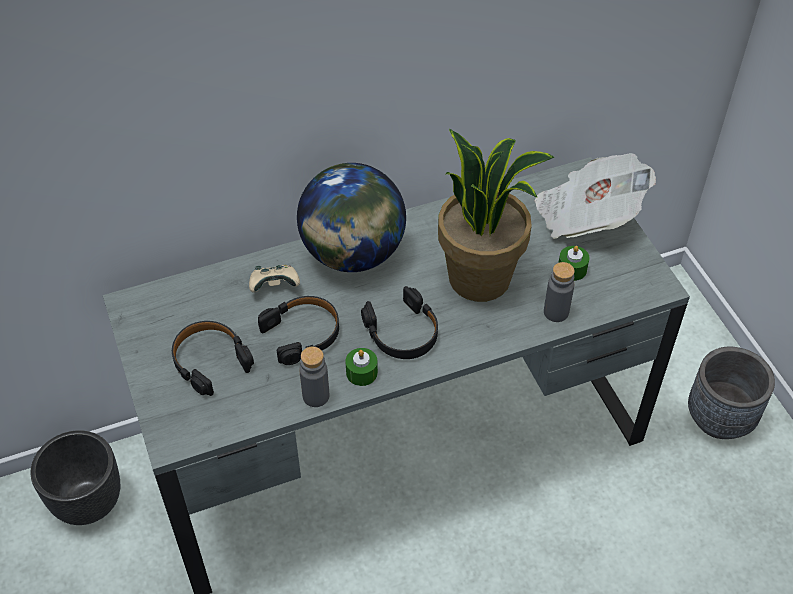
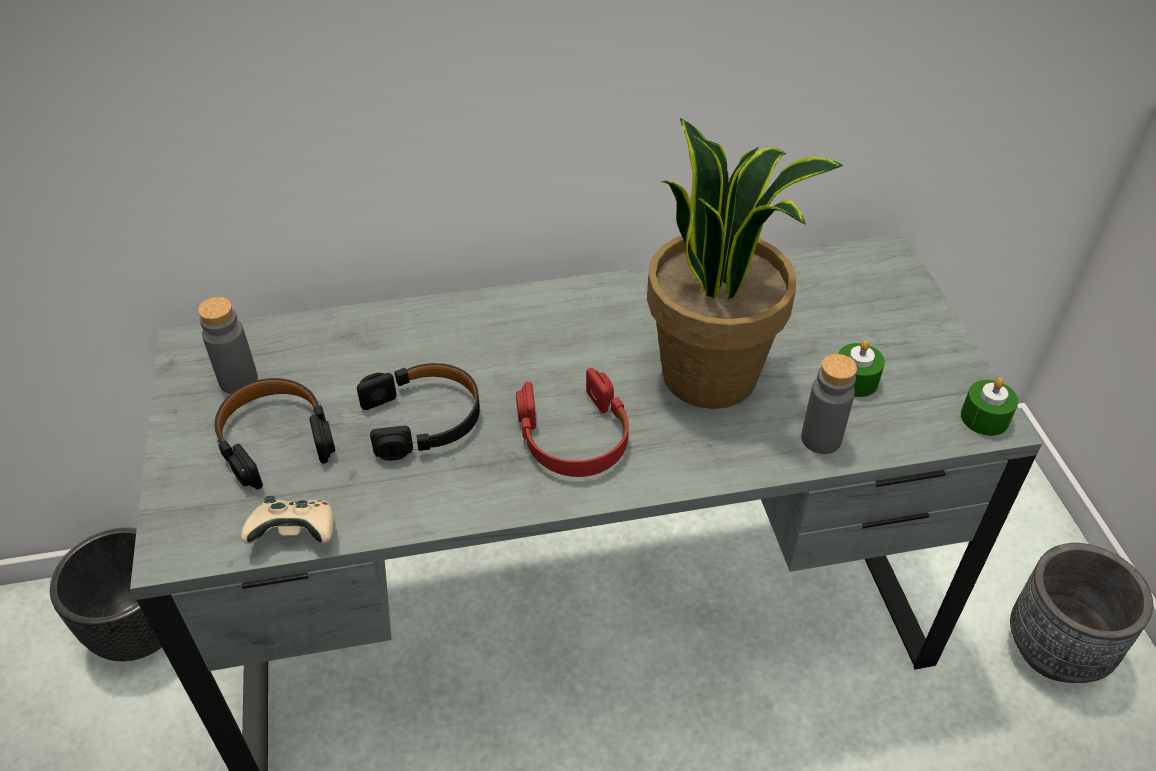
camera: 10 degrees right, 5 degrees down
beige game controller [249,265,300,293] -> beige game controller moved to [241,496,334,544]
globe [297,163,406,272] -> none
grey bottle [299,347,329,407] -> grey bottle moved to [198,297,258,394]
green candle [346,348,378,386] -> green candle moved to [961,378,1018,436]
black headphones [361,286,438,359] -> red headphones [516,368,629,477]
newspaper [534,153,656,239] -> none

